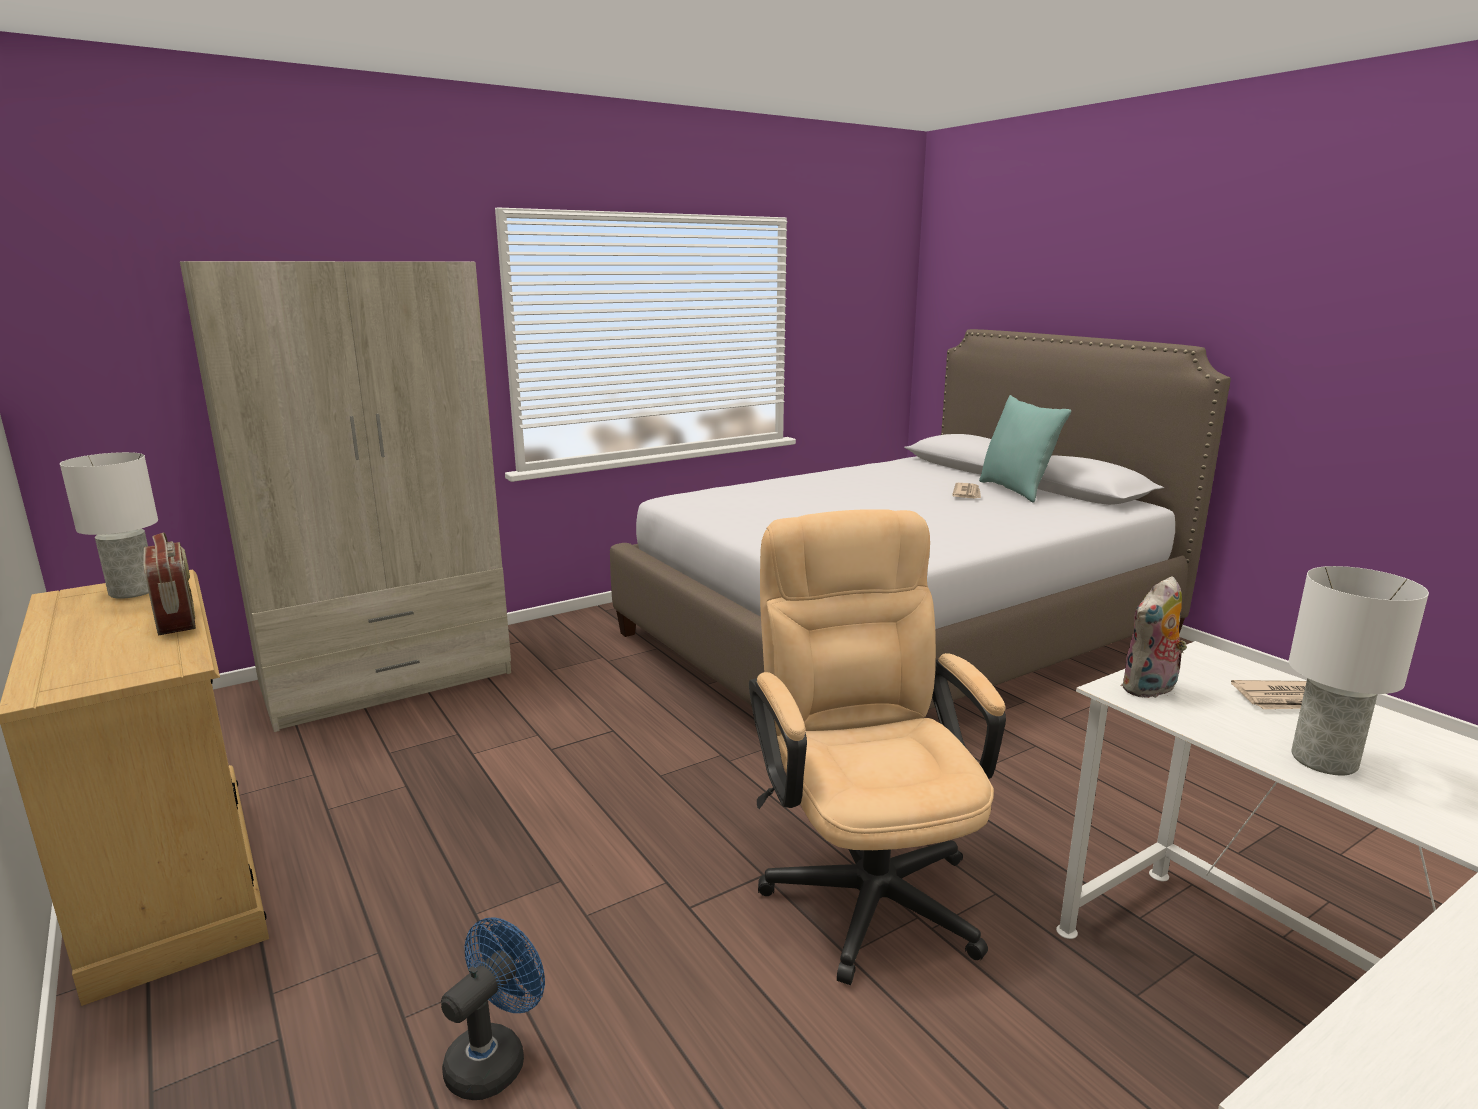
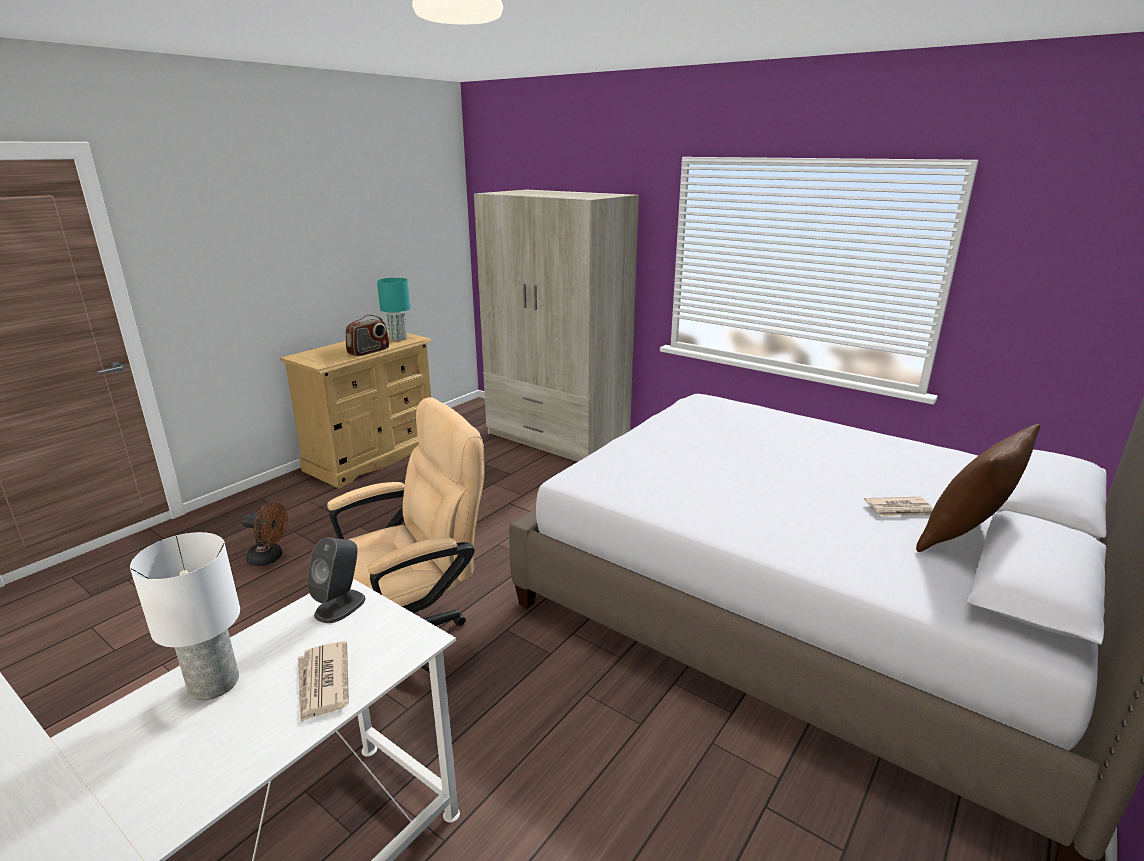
camera: 70 degrees right, 5 degrees up
white table lamp [60,452,158,599] -> turquoise table lamp [377,278,410,341]
blue fan [441,918,545,1100] -> brown fan [242,502,288,566]
turquoise pillow [979,395,1071,503] -> brown pillow [916,424,1041,552]
plush toy [1121,576,1187,698] -> grey speaker [307,537,366,623]

